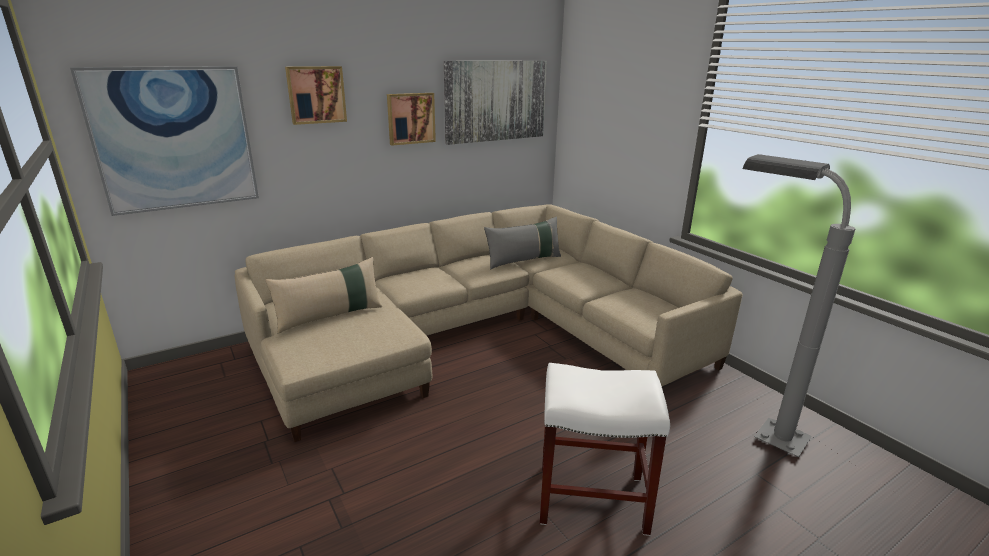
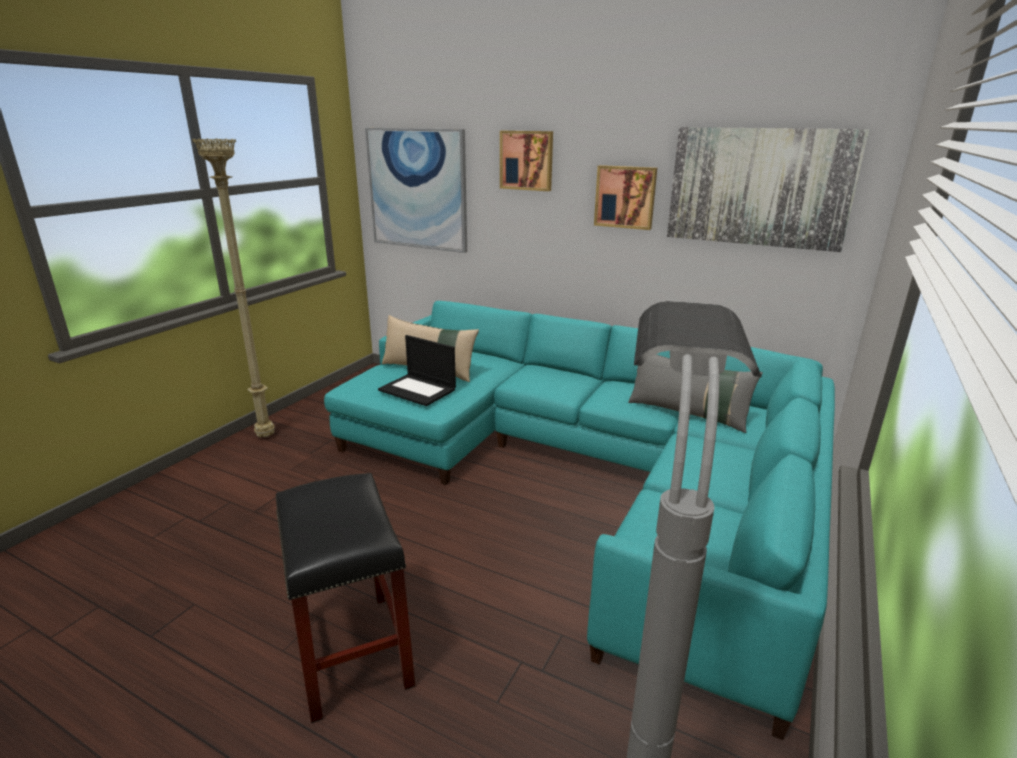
camera: 60 degrees right, 0 degrees up
beige sofa [235,205,743,442] -> turquoise sofa [324,301,835,740]
white stool [540,363,670,536] -> black stool [276,473,415,723]
none -> beige floor lamp [192,138,275,437]
none -> laptop [378,335,456,406]

